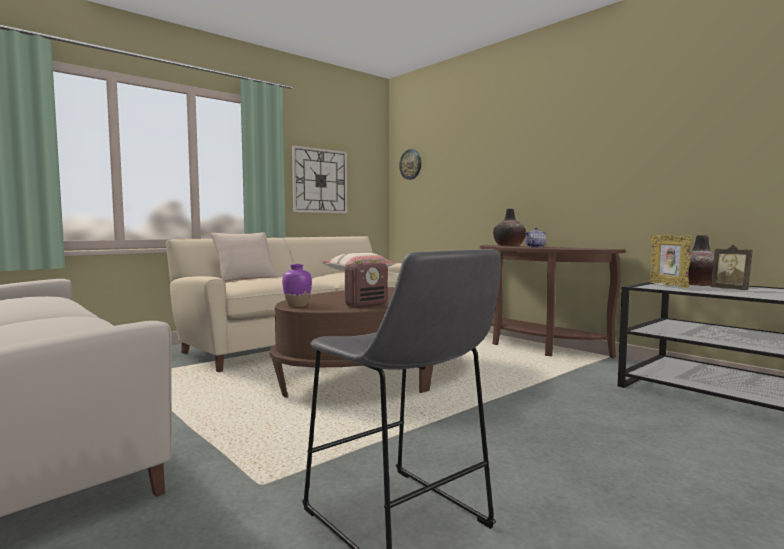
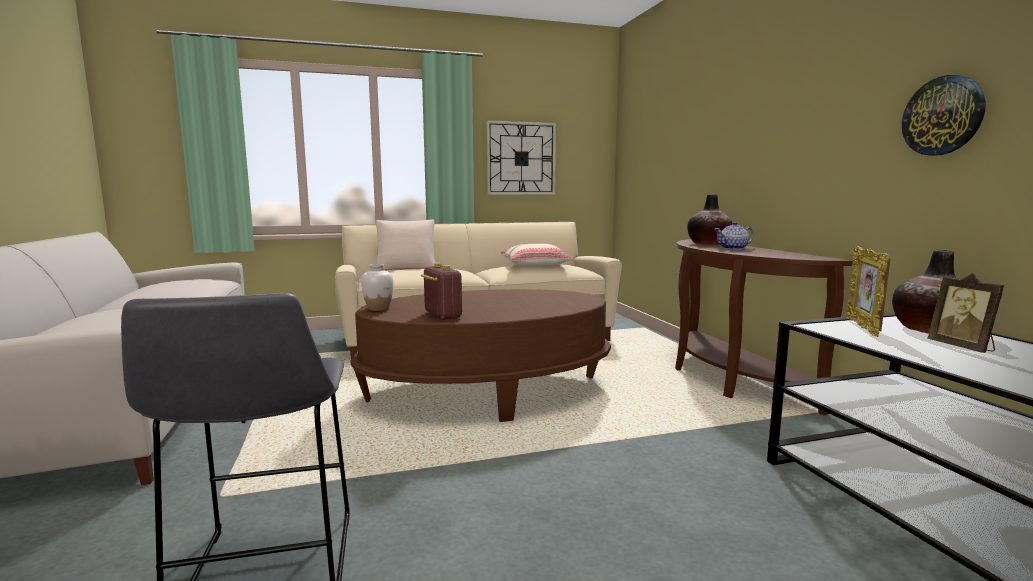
camera: 25 degrees right, 5 degrees up
purple vase [282,264,312,307] -> white vase [361,264,393,311]
radio [345,260,388,308] -> radio turned 105 degrees counterclockwise [421,263,462,320]
wall clock [399,149,421,180] -> wall clock moved to [902,75,986,156]

